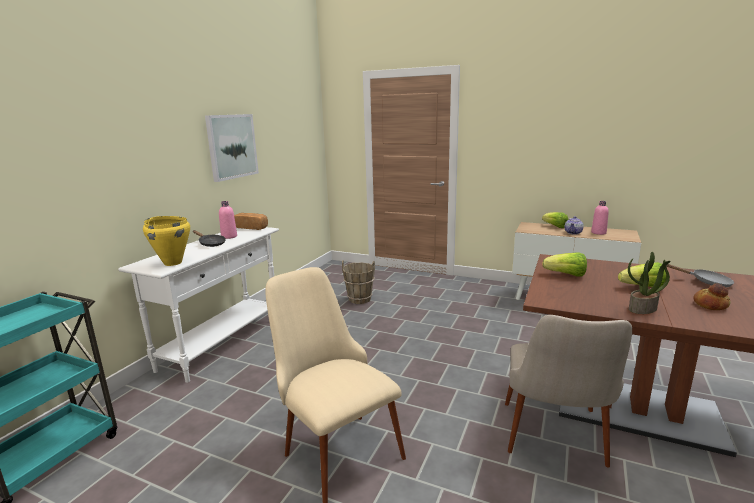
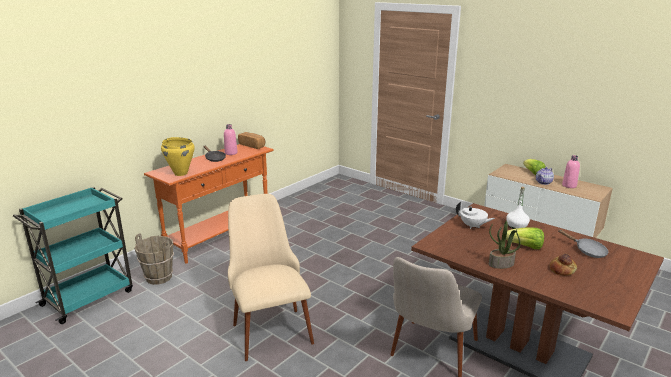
camera: 15 degrees right, 5 degrees up
white console table [118,227,279,383] -> orange console table [144,144,274,264]
picture [205,114,259,182] -> none
brown bucket [342,260,375,304] -> brown bucket moved to [134,233,174,285]
lettuce [542,253,587,276] -> white teapot [456,202,495,229]
none -> white bottle [506,187,530,229]

